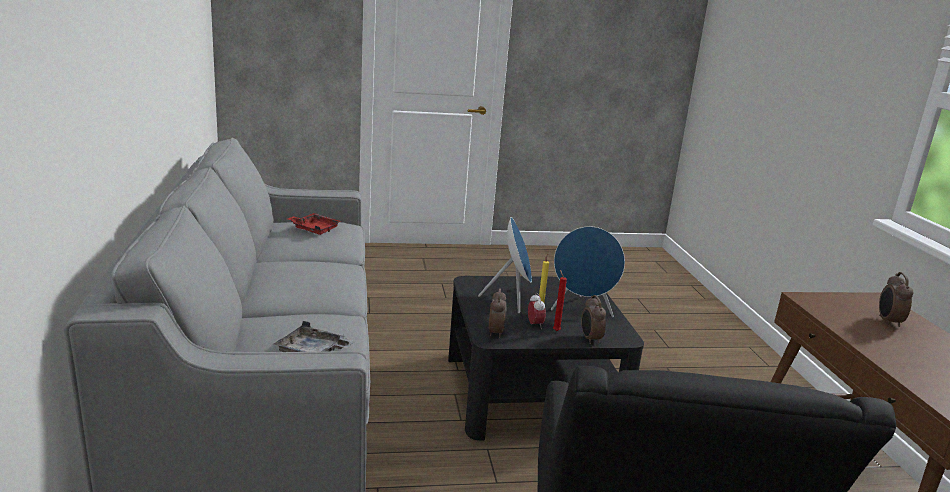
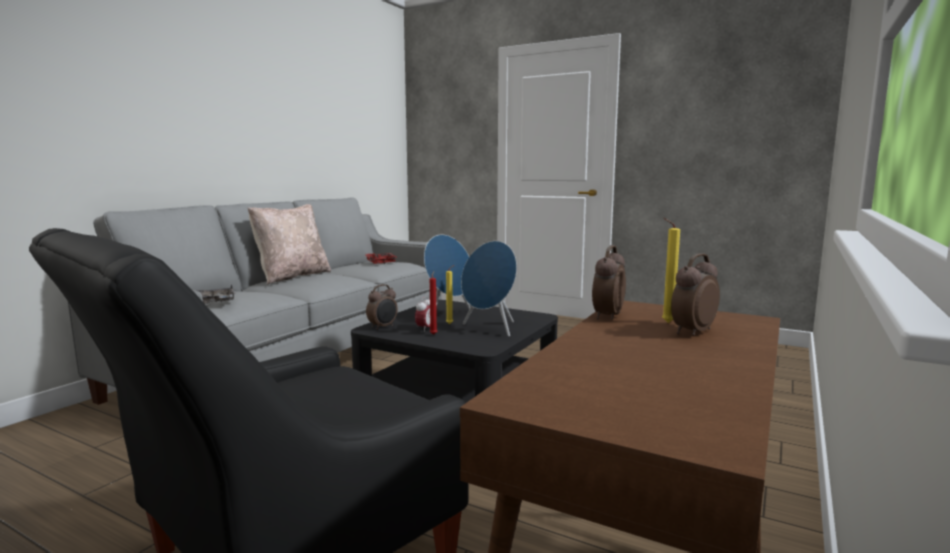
camera: 40 degrees right, 10 degrees down
alarm clock [581,295,606,344] -> alarm clock moved to [592,245,626,320]
none -> beige pillow [248,204,331,284]
none -> yellow candle [662,218,680,323]

